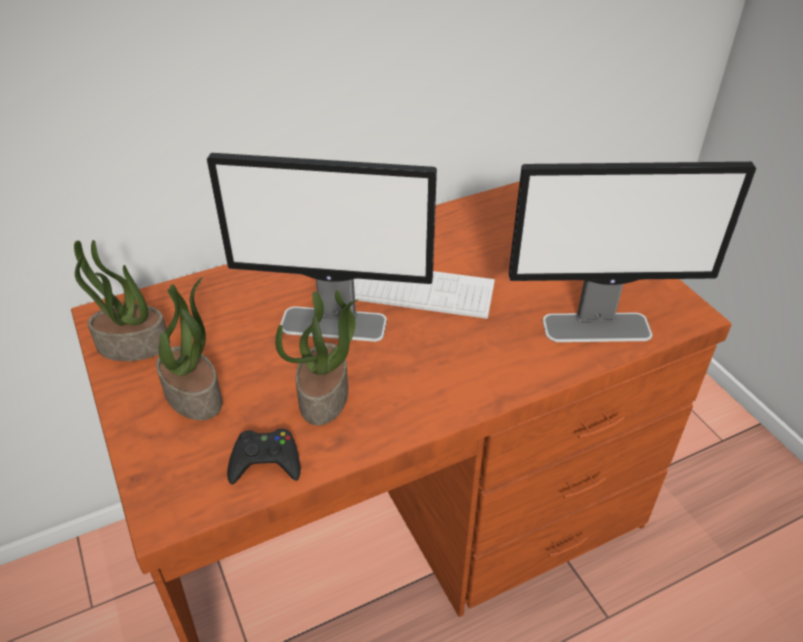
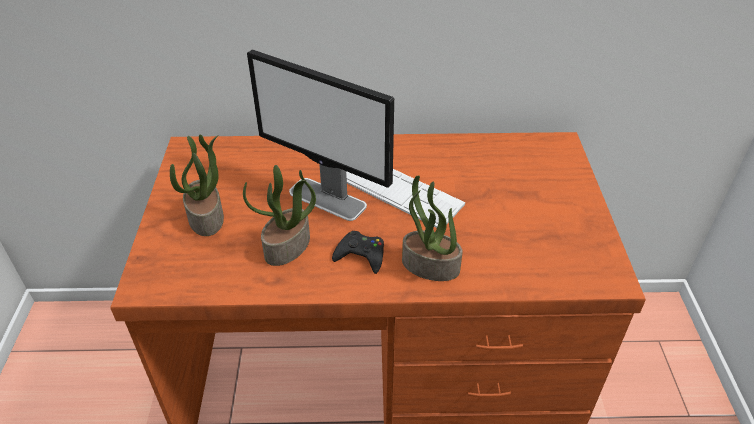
camera: 25 degrees right, 0 degrees up
potted plant [74,240,170,361] -> potted plant moved to [402,175,463,281]
black game controller [227,429,301,484] -> black game controller moved to [332,231,384,274]
monitor [509,162,756,342] -> none

